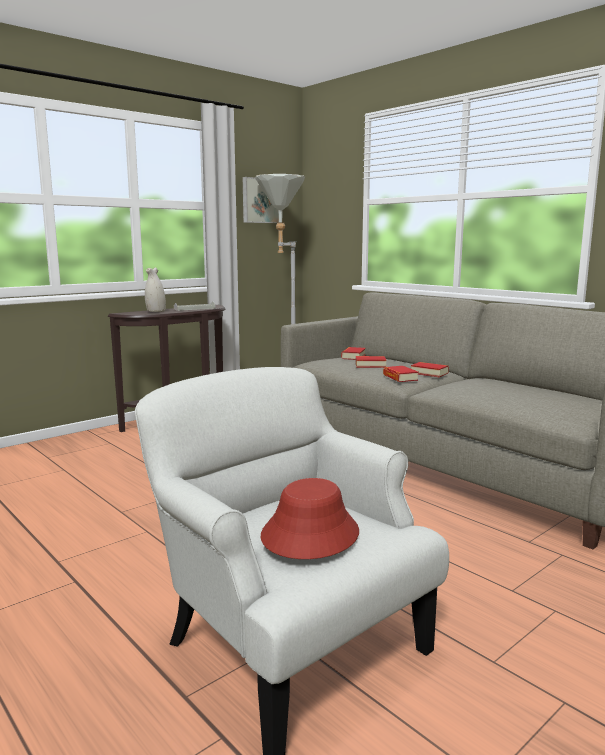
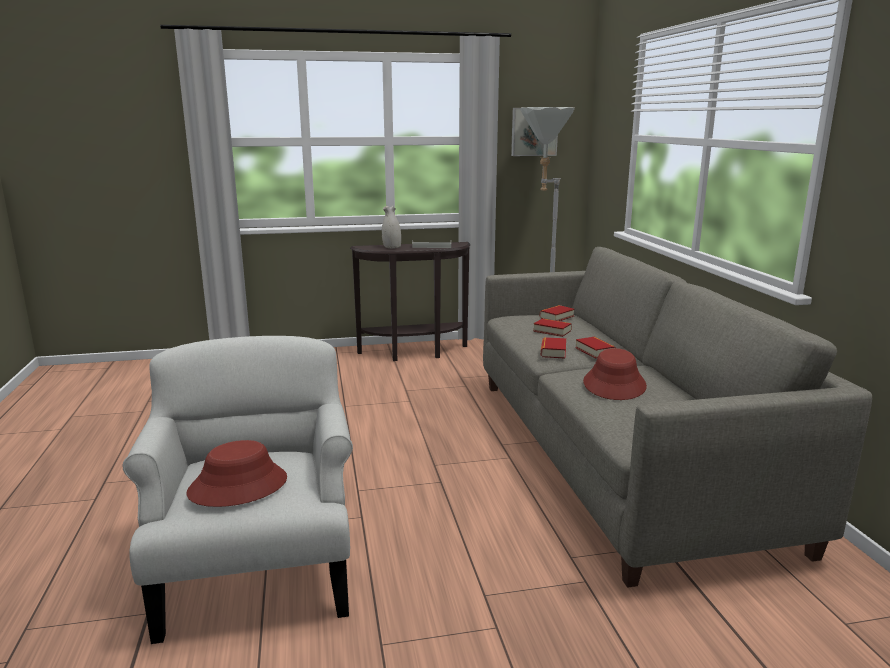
camera: 30 degrees right, 5 degrees up
none -> red hat [583,348,647,400]

